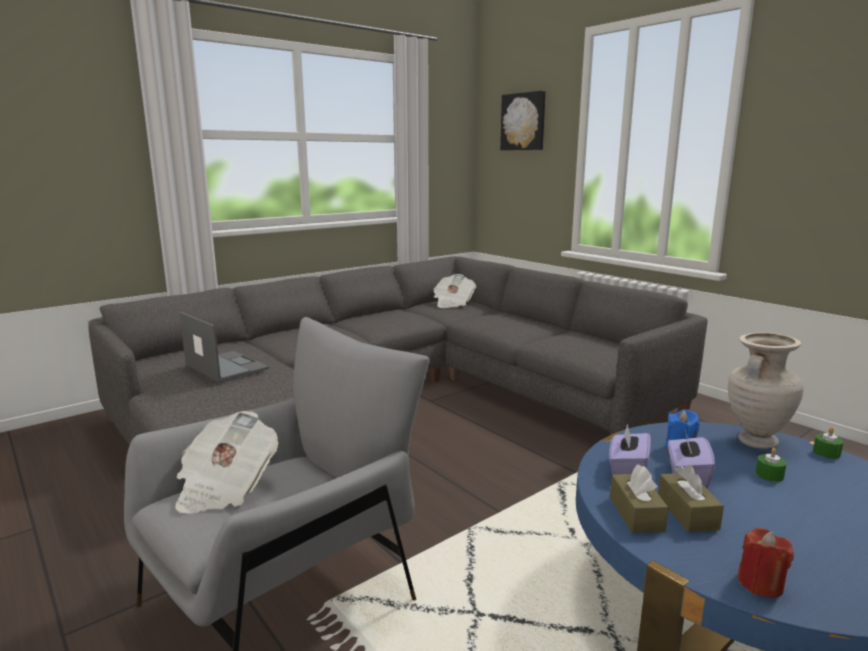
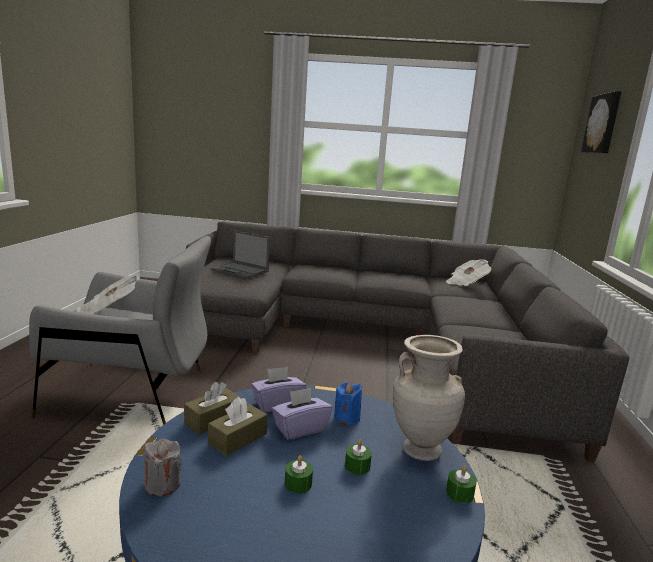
camera: 45 degrees right, 0 degrees up
laptop [179,312,269,383] -> laptop turned 120 degrees clockwise [211,230,270,278]
red candle [738,527,794,598] -> grey candle [144,439,182,496]
none -> green candle [285,456,313,493]

